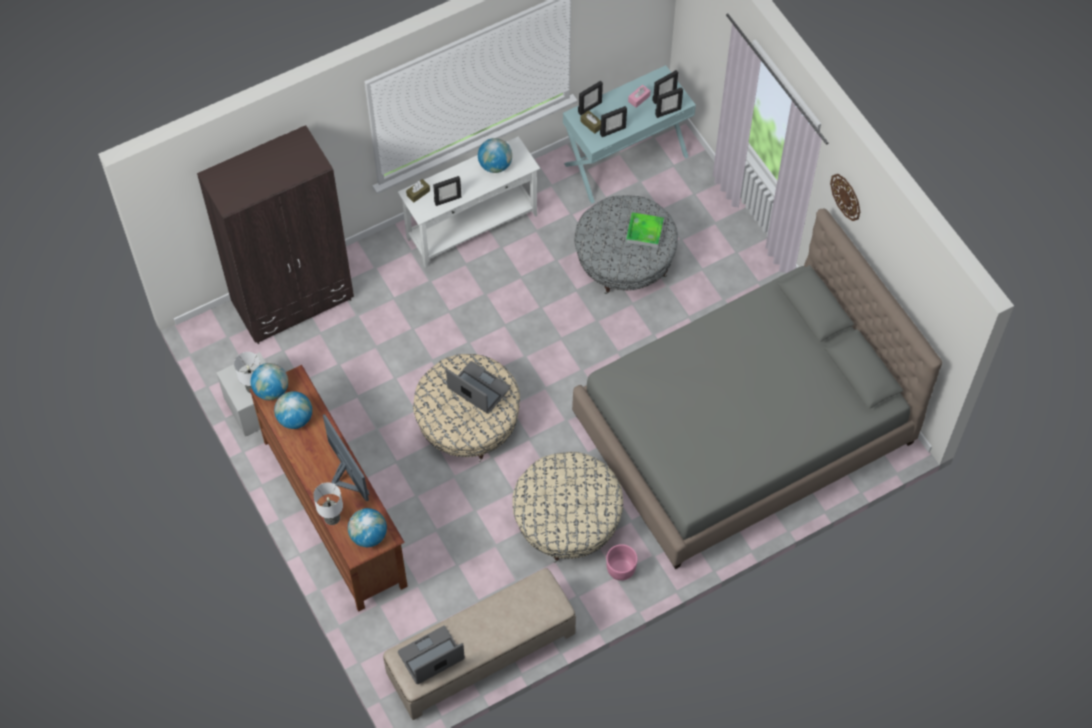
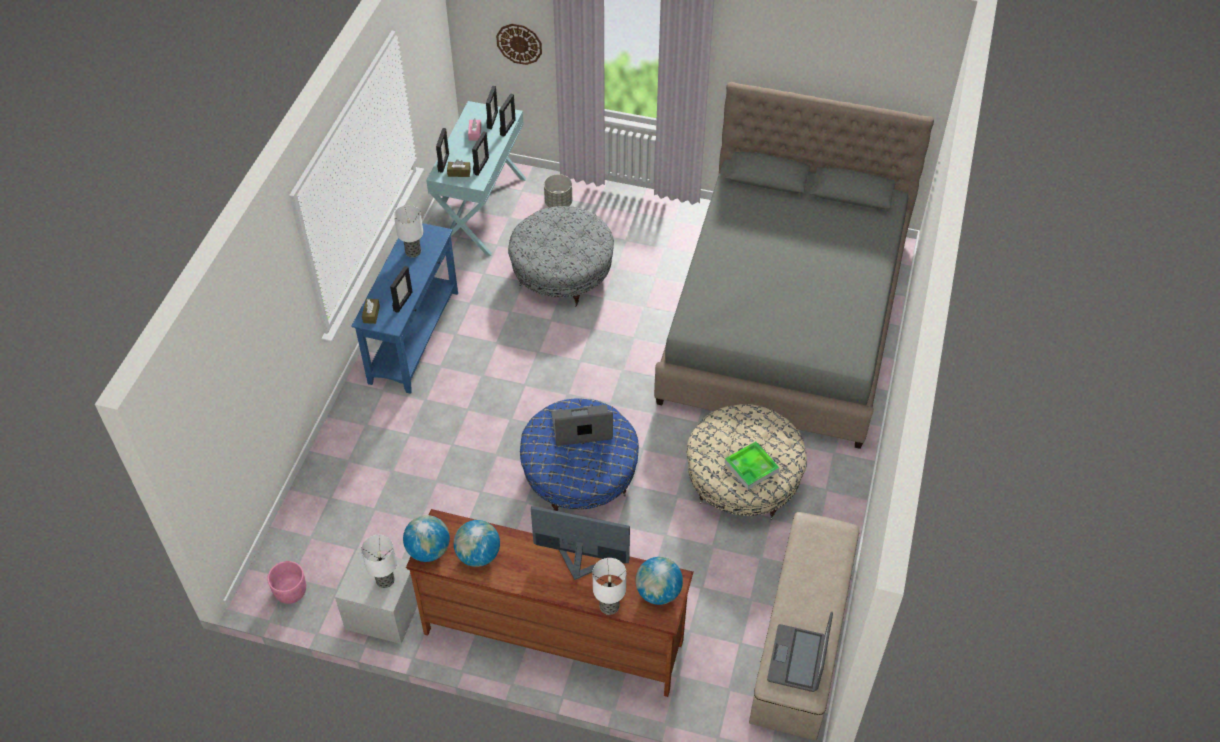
camera: 45 degrees left, 10 degrees down
brown wardrobe [197,125,354,344] -> none
white console table [398,136,540,268] -> blue console table [351,223,458,394]
beige ottoman [413,354,520,461] -> blue ottoman [520,398,639,511]
globe [478,138,512,173] -> table lamp [394,205,423,257]
pink planter [606,544,638,581] -> pink planter moved to [267,561,306,604]
tray [626,212,664,248] -> tray moved to [725,442,780,489]
wall clock [830,174,860,221] -> wall clock moved to [496,24,542,65]
none -> grey planter [544,174,572,207]

